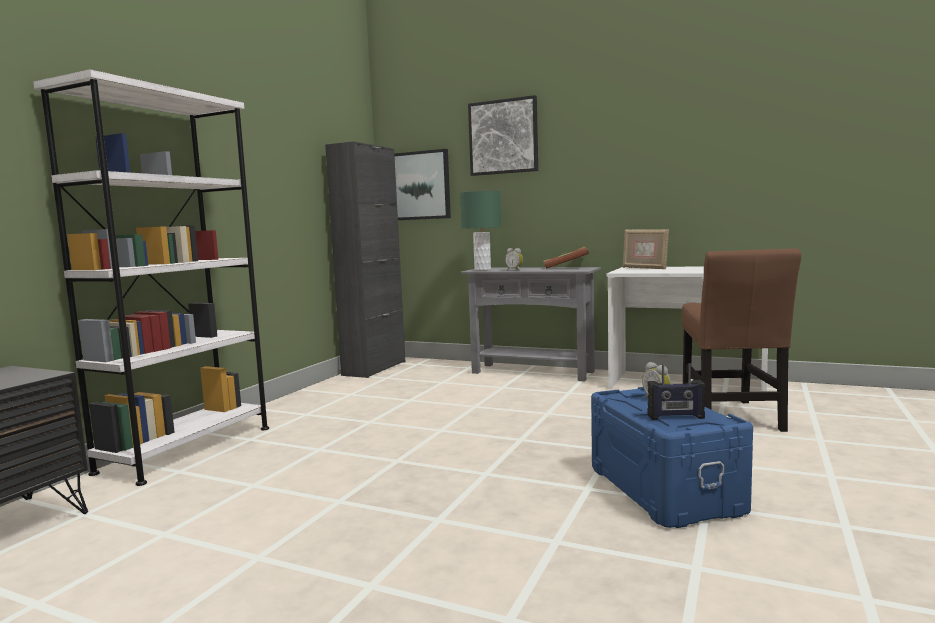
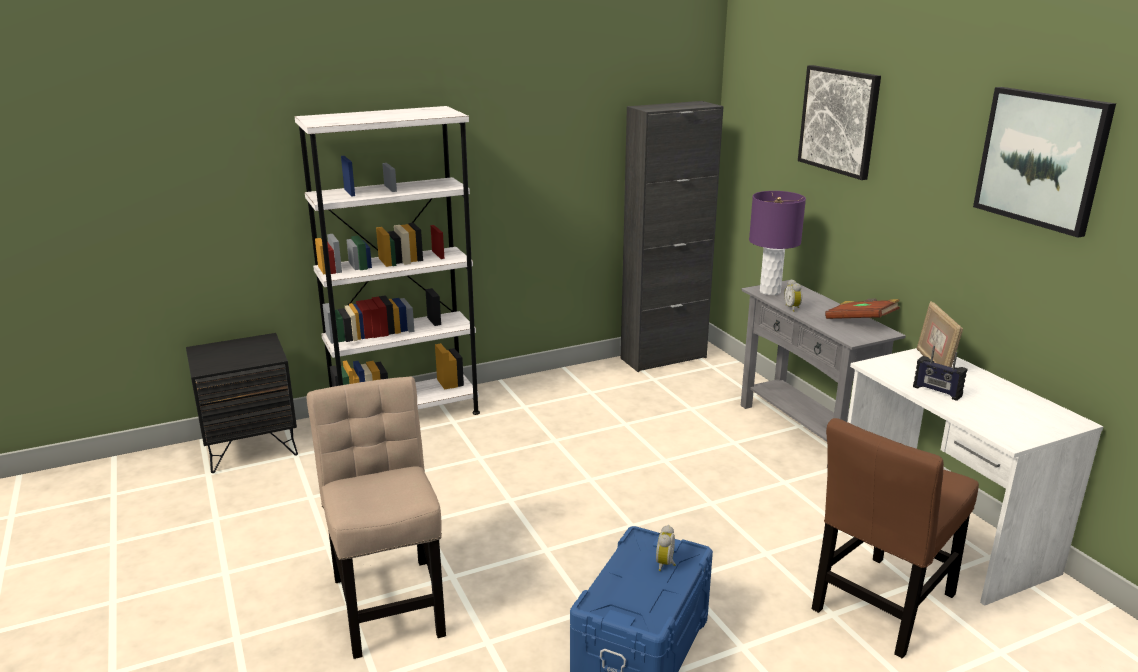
camera: 40 degrees right, 15 degrees up
picture [394,149,451,220] -> picture moved to [973,87,1116,238]
green table lamp [460,191,501,271] -> purple table lamp [749,191,806,295]
radio [647,363,705,420] -> radio moved to [913,346,967,401]
none -> beige chair [307,376,446,659]

